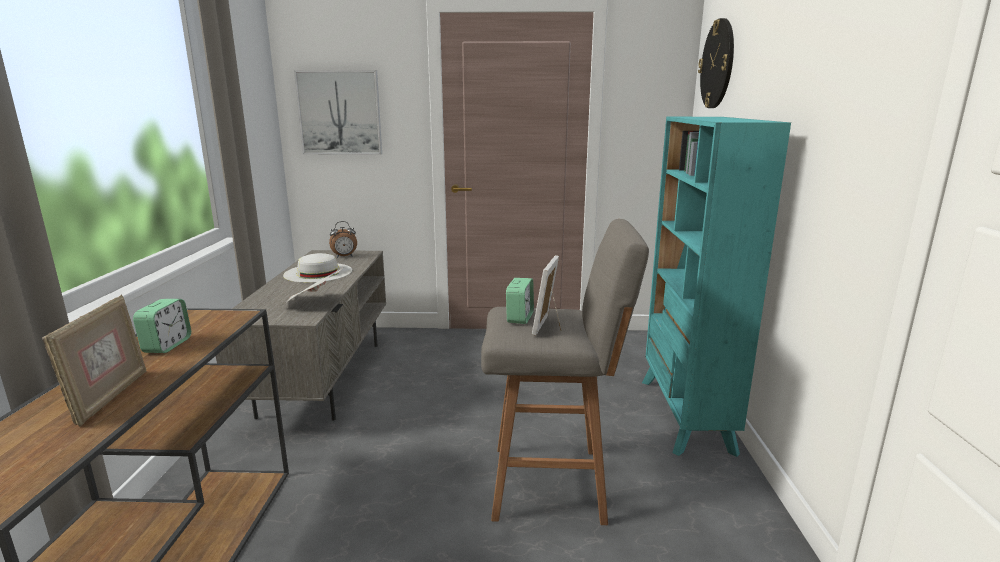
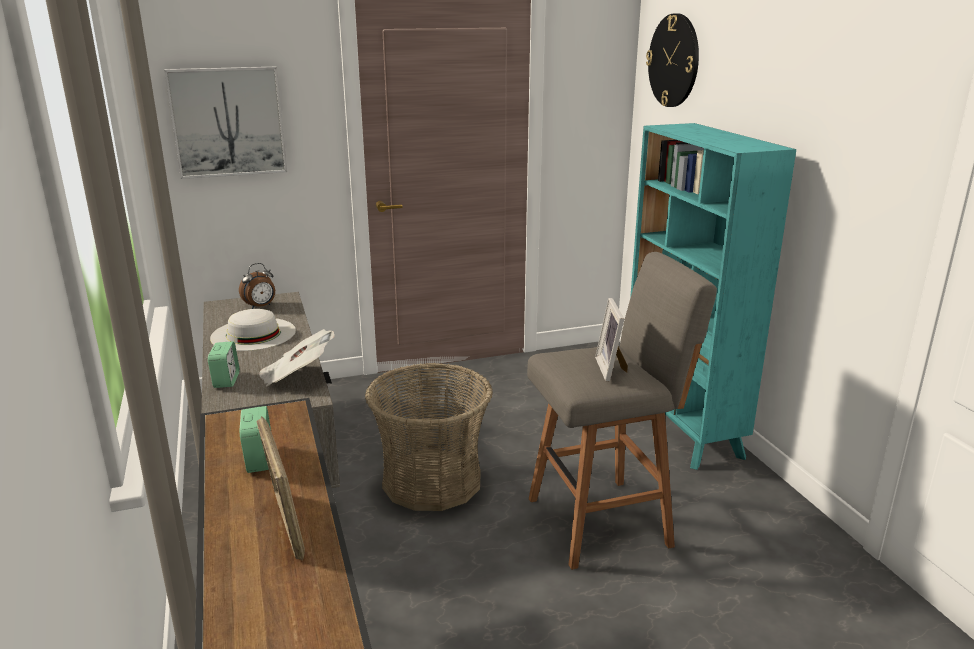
camera: 20 degrees left, 5 degrees up
alarm clock [506,278,534,324] -> alarm clock moved to [208,341,239,388]
none -> basket [365,363,493,511]

